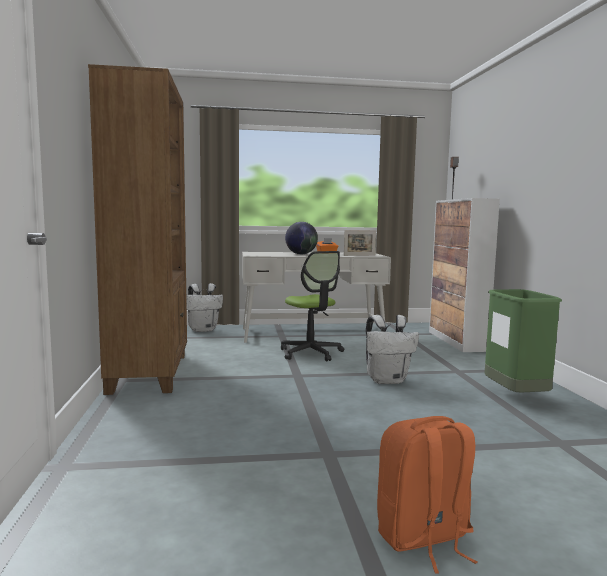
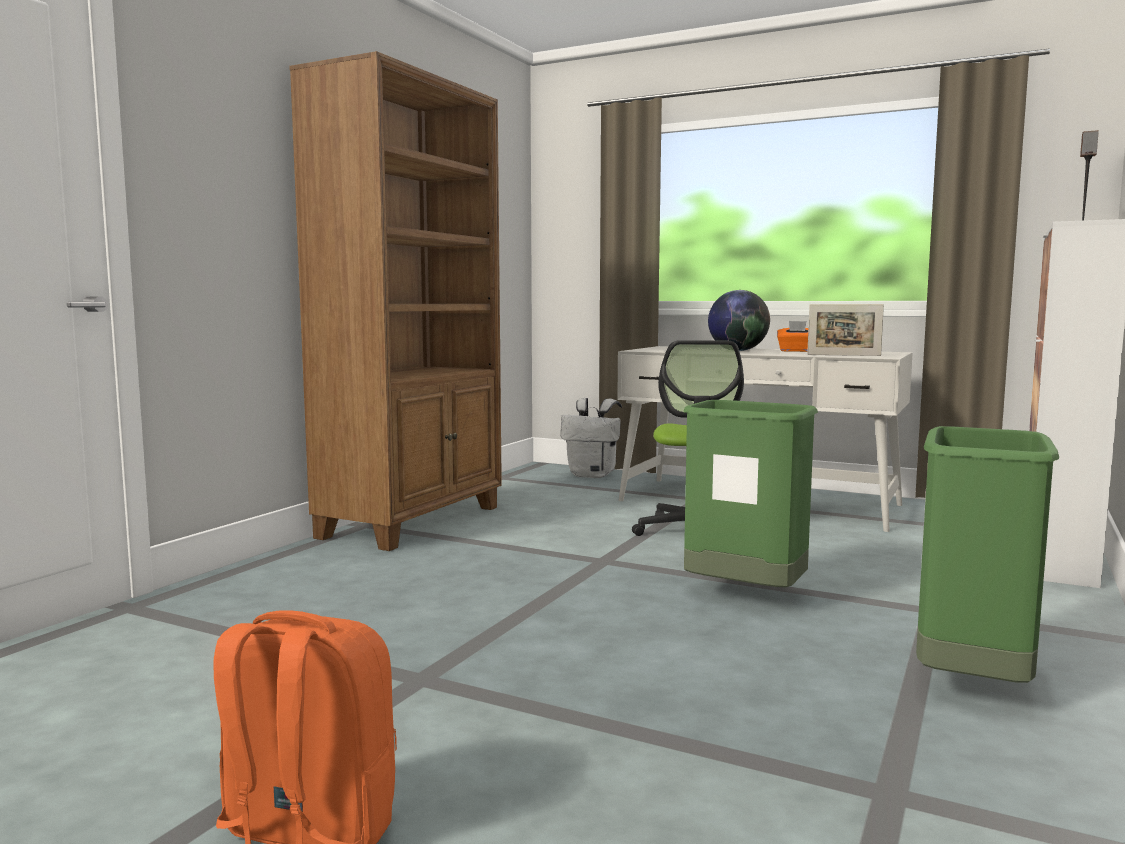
camera: 35 degrees right, 0 degrees up
white backpack [366,315,419,384] -> green trash can [684,400,818,587]

